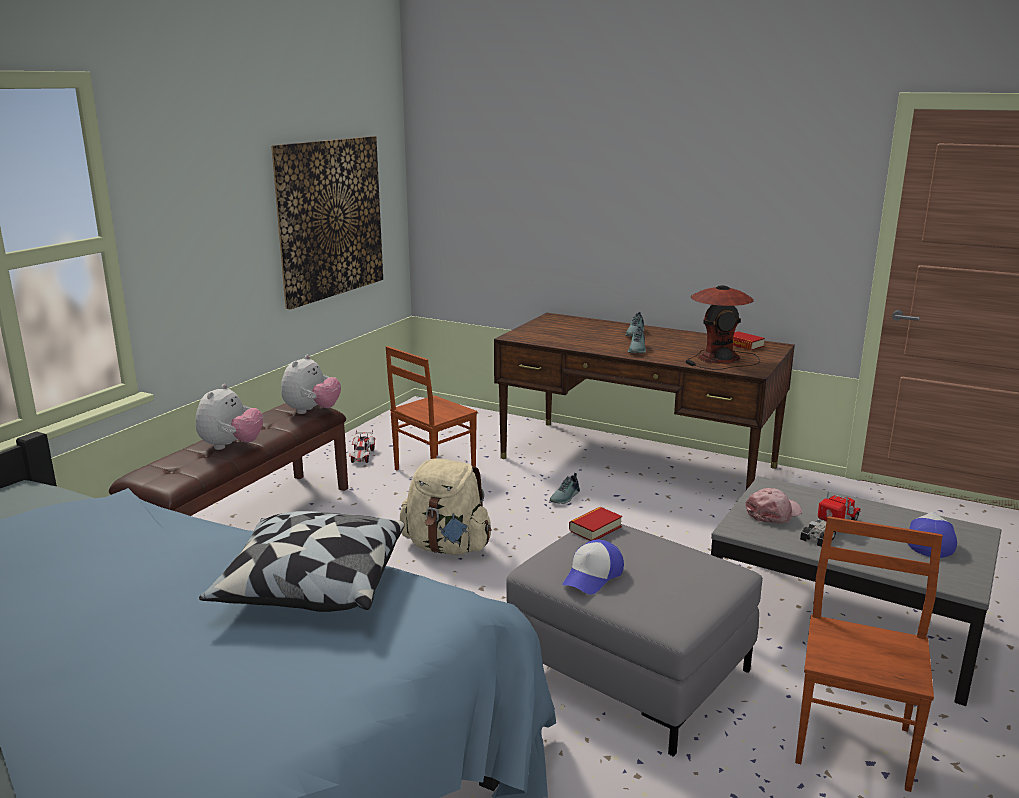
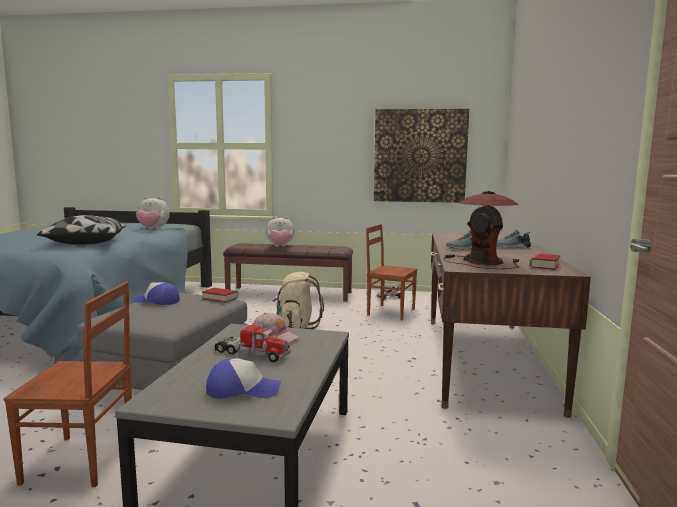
camera: 70 degrees right, 10 degrees down
plush toy [281,355,341,414] -> plush toy moved to [136,197,169,229]
shoe [549,473,580,504] -> none

